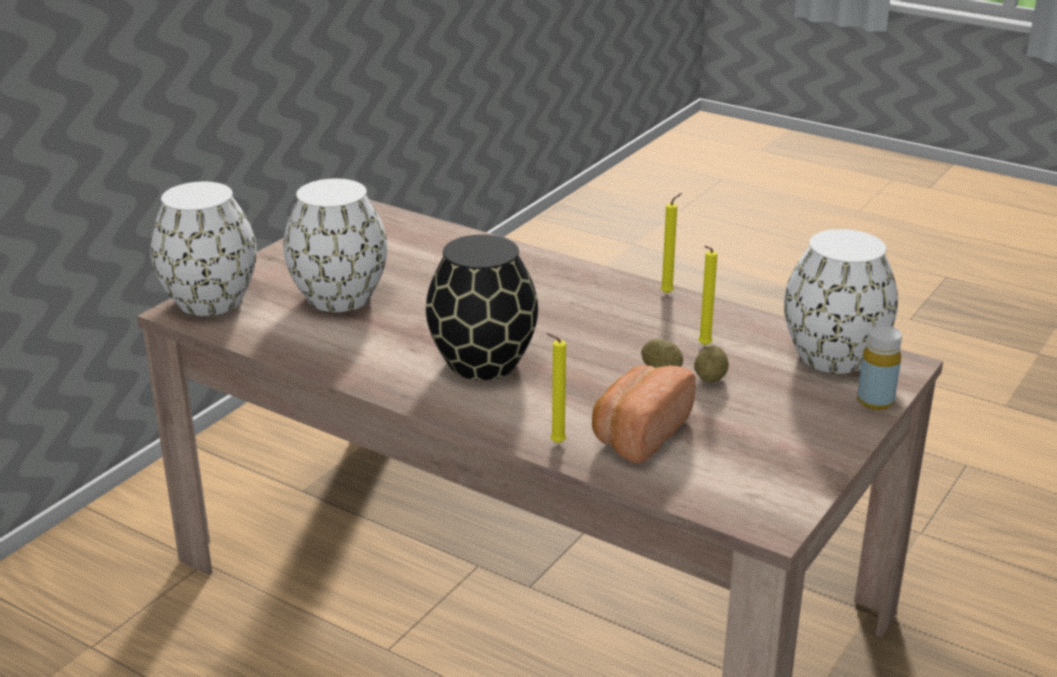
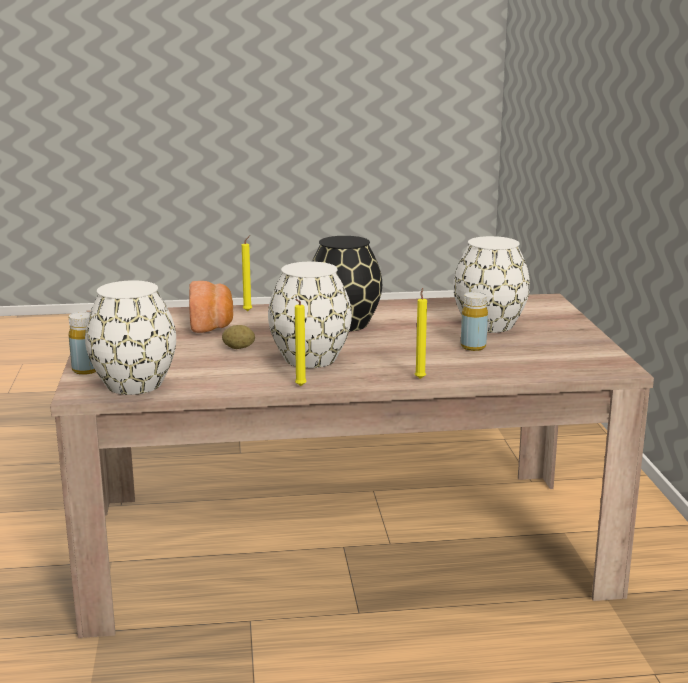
camera: 140 degrees right, 10 degrees down
white vase [150,182,257,316] -> white vase moved to [268,262,352,368]
potato [694,345,729,383] -> none
yellow candle [698,246,717,345] -> yellow candle moved to [415,288,427,379]
none -> yellow bottle [461,292,488,351]

